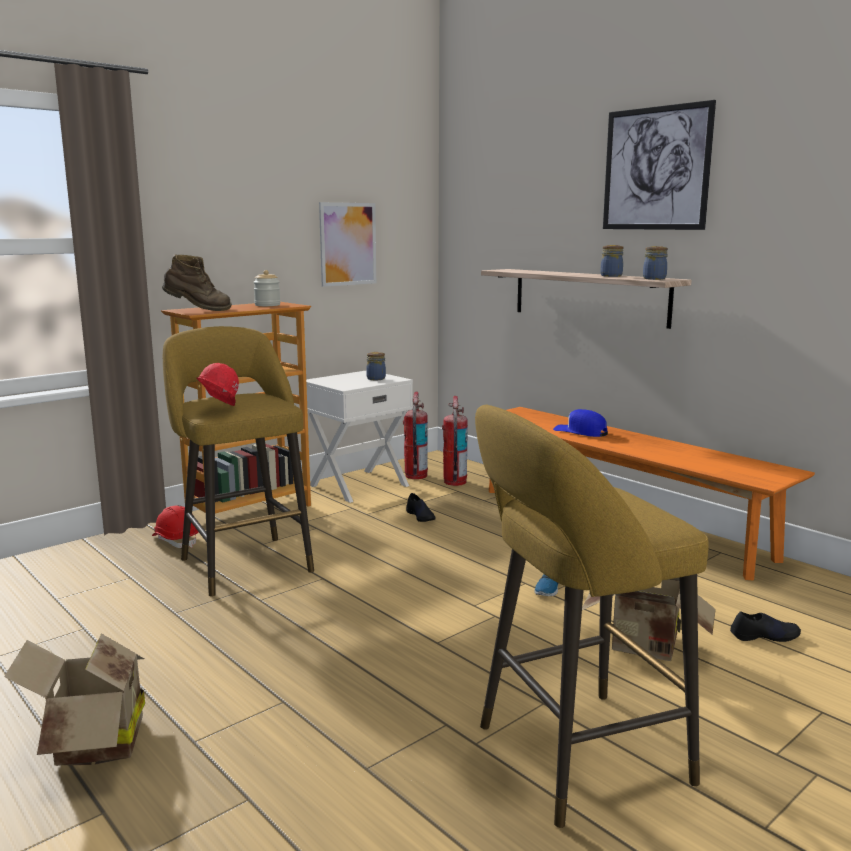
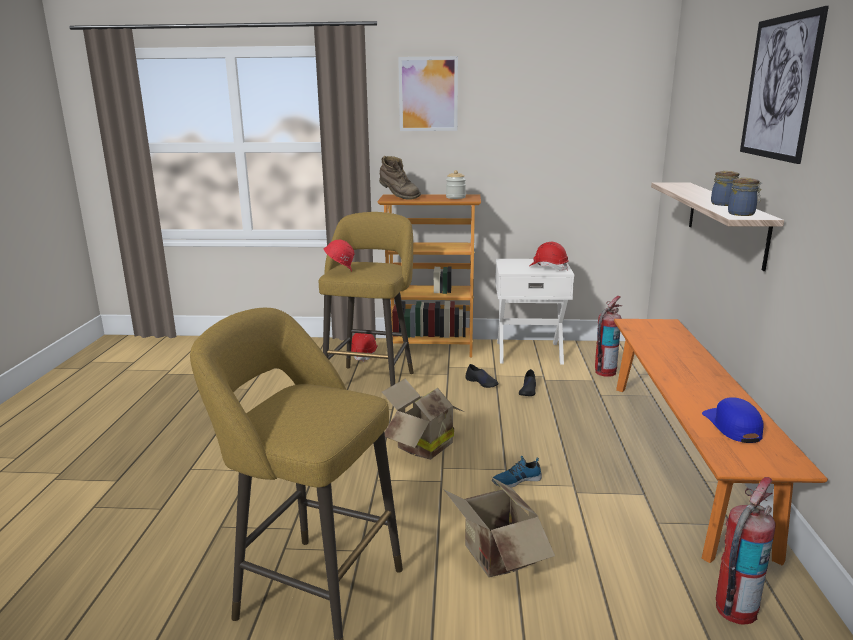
camera: 45 degrees right, 5 degrees up
cardboard box [4,634,145,766] -> cardboard box moved to [382,379,464,460]
picture [319,202,376,287] -> picture moved to [398,56,458,131]
jar [366,352,386,380] -> red hard hat [529,242,569,271]
fire extinguisher [403,392,428,479] -> fire extinguisher moved to [716,477,776,624]
blue cap [553,409,608,437] -> blue cap moved to [702,397,764,443]
black shoe [730,611,801,642] -> black shoe moved to [465,364,499,388]

